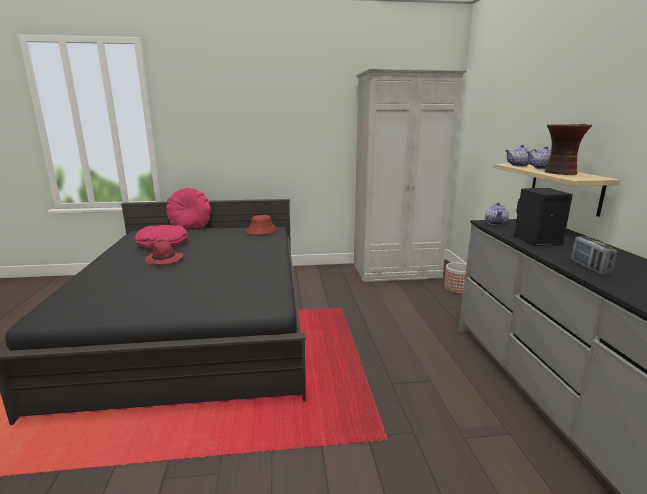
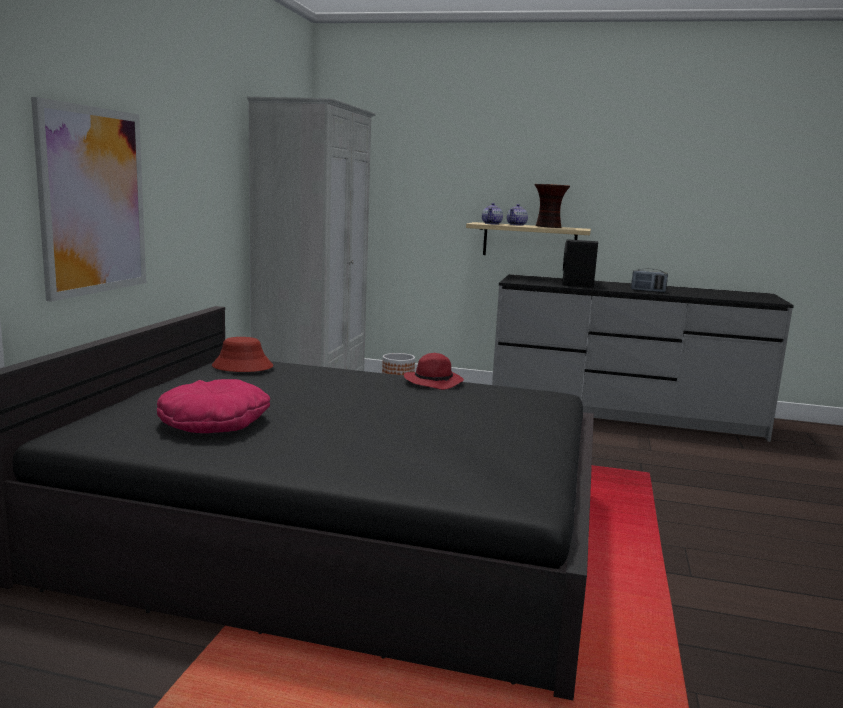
camera: 70 degrees left, 5 degrees down
red hat [145,241,183,265] -> red hat moved to [404,353,464,390]
pink pillow [166,188,211,229] -> none
teapot [485,202,509,226] -> none
none -> picture [31,97,146,302]

